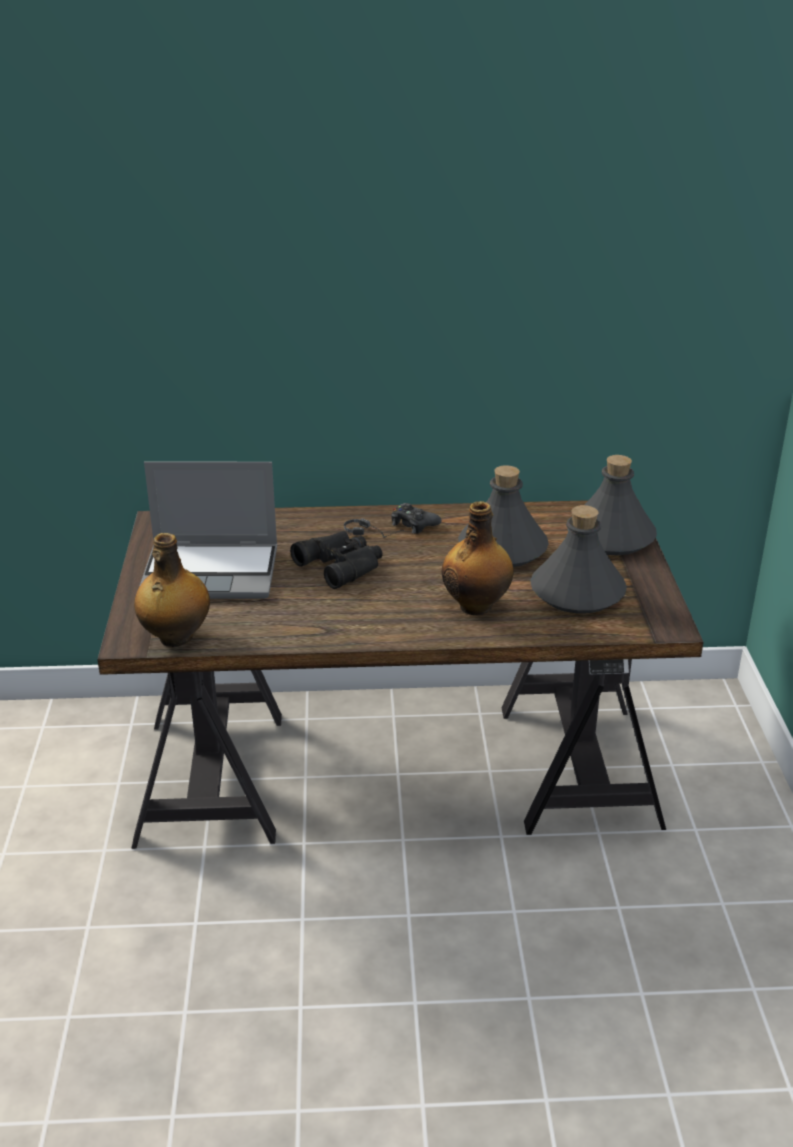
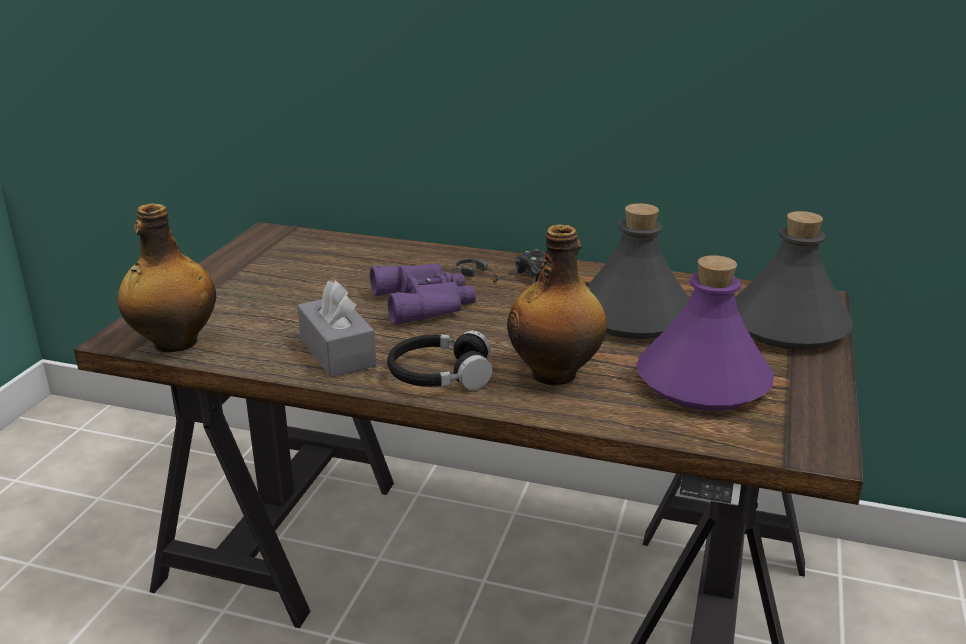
camera: 20 degrees right, 5 degrees down
laptop [139,461,277,599] -> none
black binoculars [290,531,383,589] -> purple binoculars [370,263,476,325]
grey bottle [530,505,627,614] -> purple bottle [636,255,774,411]
none -> grey tissue box [297,281,377,377]
none -> black headphones [387,330,492,390]

